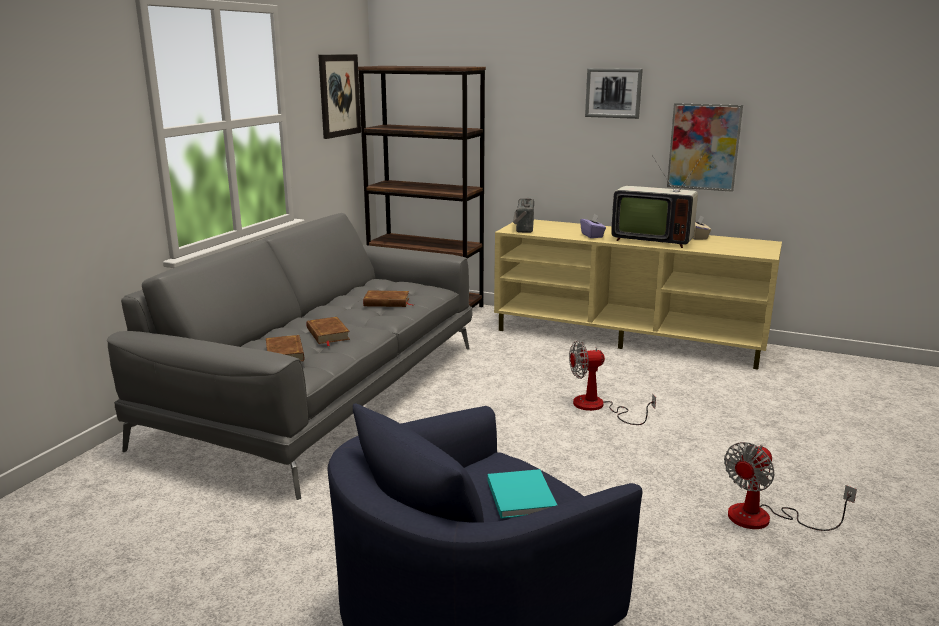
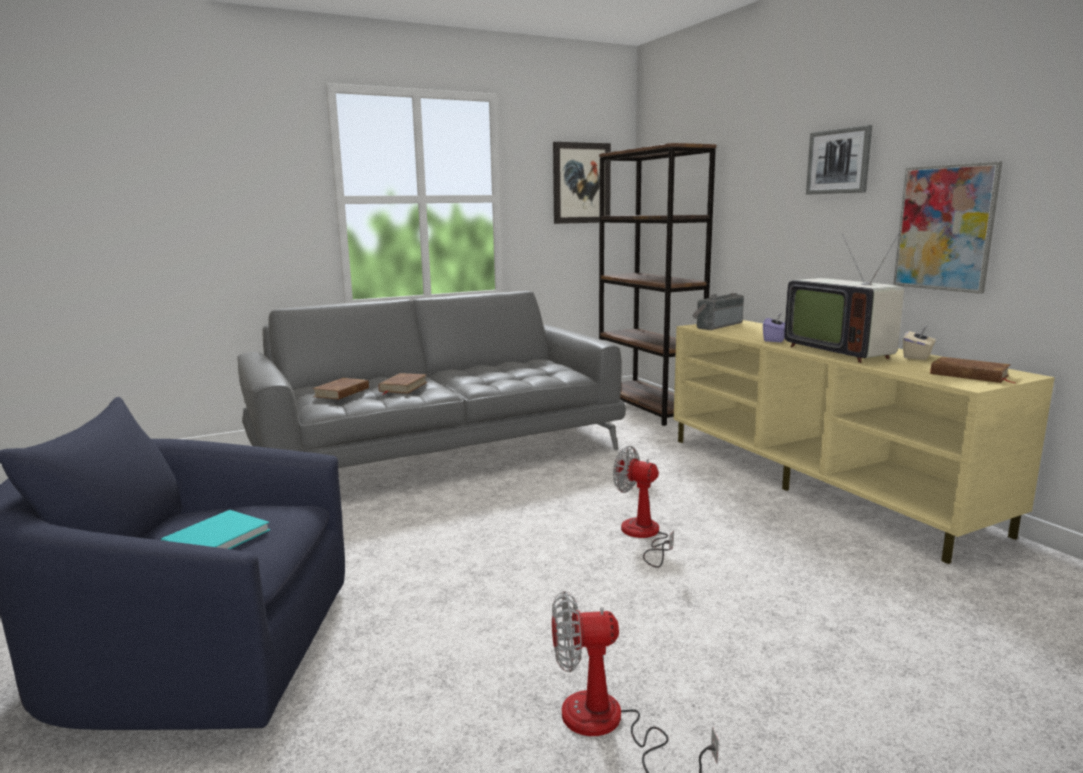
camera: 40 degrees right, 5 degrees down
brown book [363,291,412,307] -> brown book moved to [930,357,1015,383]

